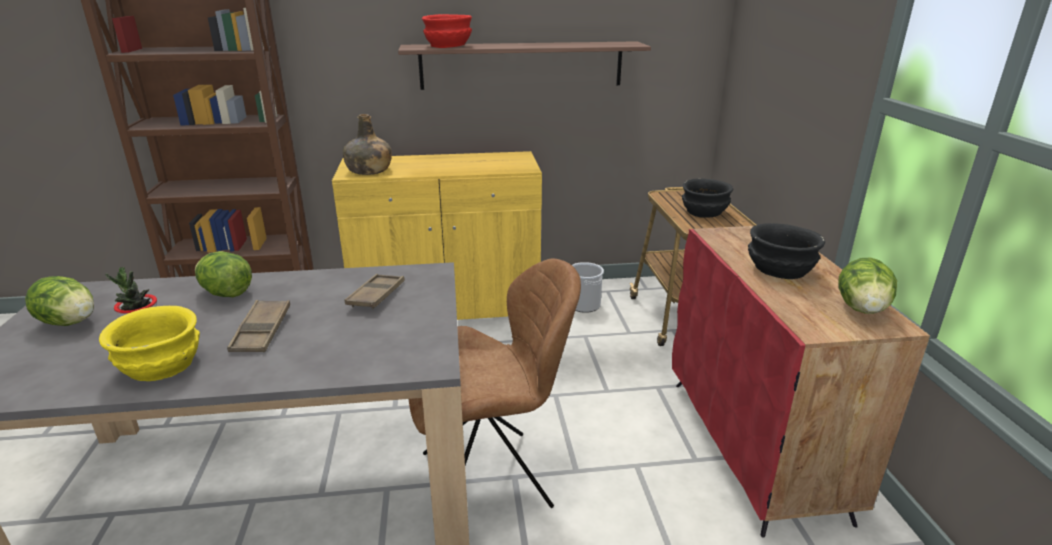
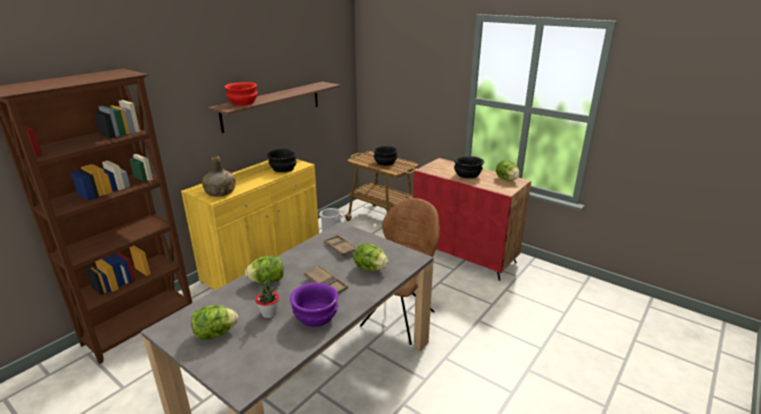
camera: 45 degrees left, 0 degrees up
yellow bowl [99,306,200,381] -> purple bowl [290,283,338,327]
none -> black bowl [267,149,297,172]
none -> lettuce [353,243,389,271]

